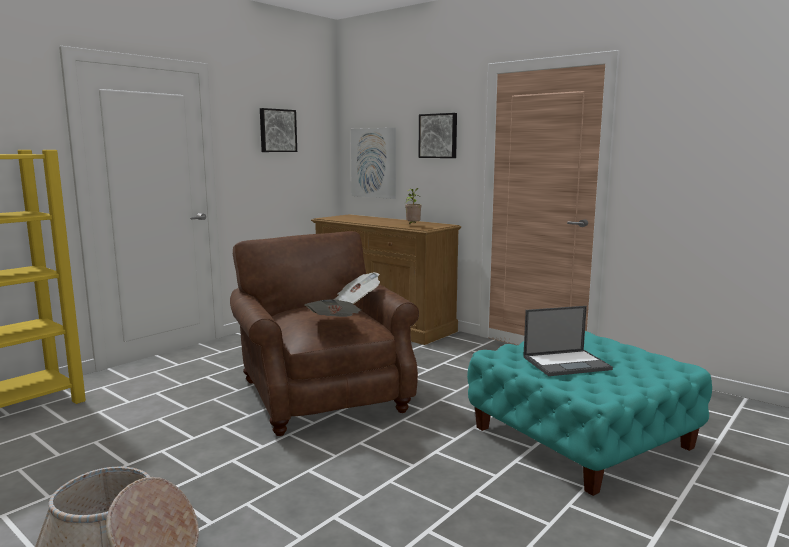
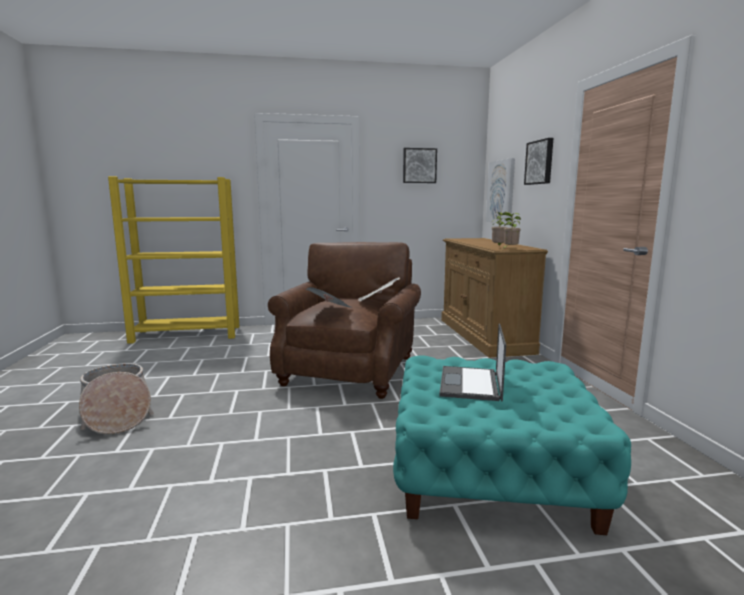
camera: 40 degrees right, 0 degrees up
laptop [523,306,613,376] -> laptop turned 75 degrees clockwise [439,323,506,401]
none -> potted plant [503,212,521,249]

